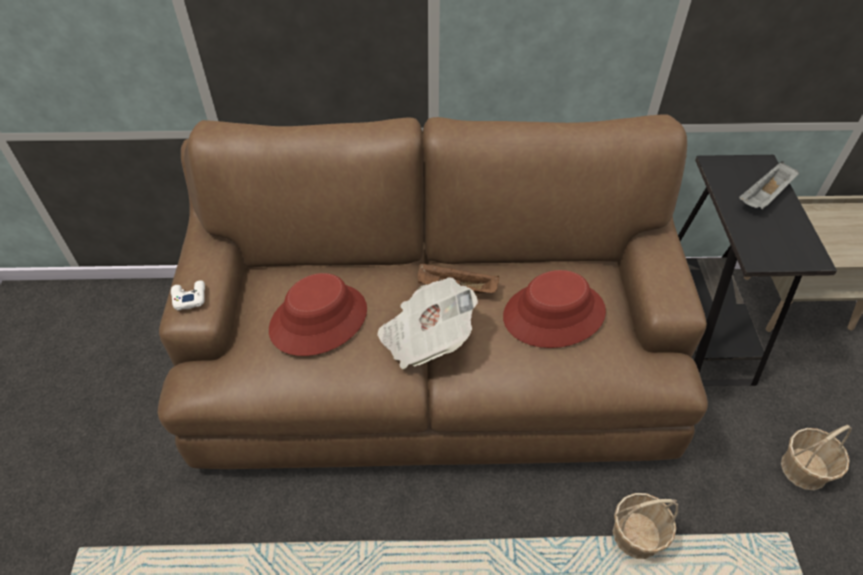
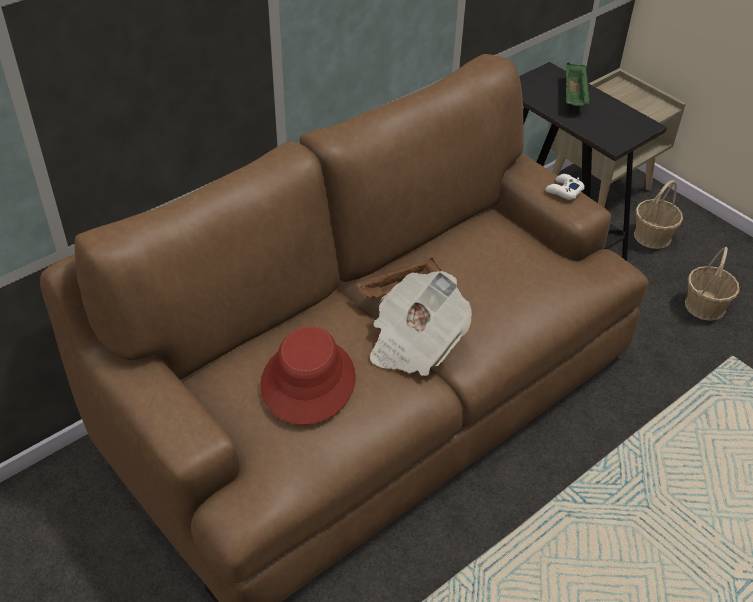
camera: 40 degrees left, 5 degrees down
white game controller [171,281,205,311] -> white game controller moved to [545,174,585,200]
red hat [503,270,606,348] -> none
basket [612,493,678,559] -> basket moved to [634,180,683,249]
grey tray [739,161,799,210] -> green tray [566,62,590,106]

